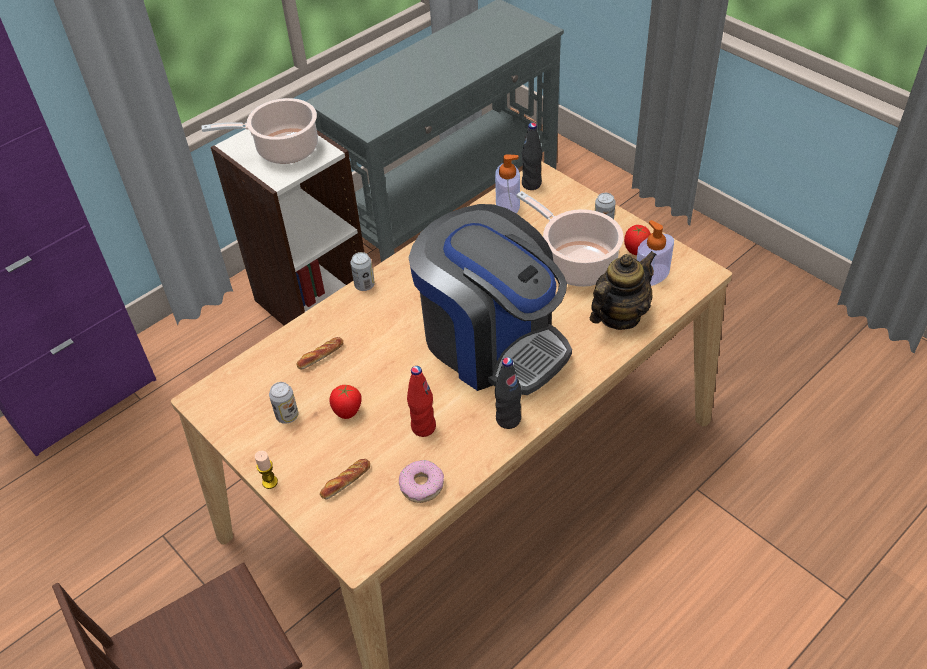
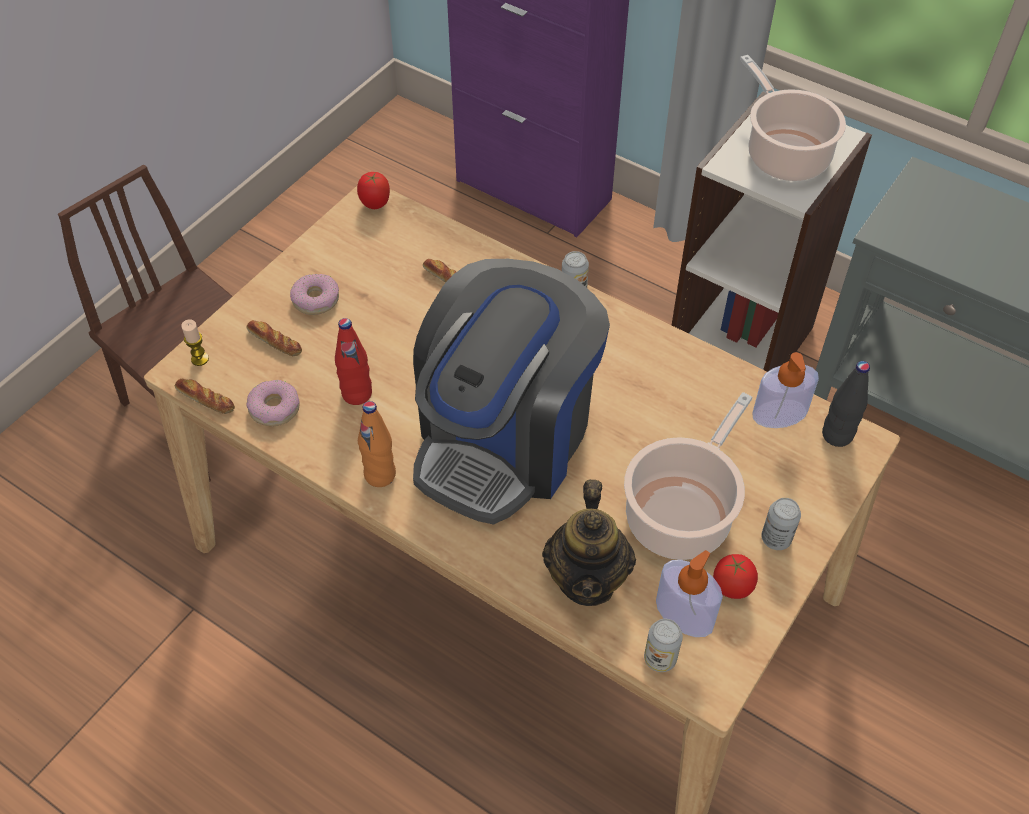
camera: 75 degrees right, 5 degrees up
candle [255,451,278,489] -> candle moved to [181,319,209,366]
can [269,382,298,424] -> can moved to [644,619,683,672]
tomato [330,385,362,419] -> tomato moved to [357,172,390,209]
black bottle [495,357,521,429] -> orange bottle [358,401,396,487]
teapot [590,251,656,330] -> teapot turned 60 degrees clockwise [542,480,636,606]
none -> bread [175,379,235,414]
none -> donut [290,274,339,315]

